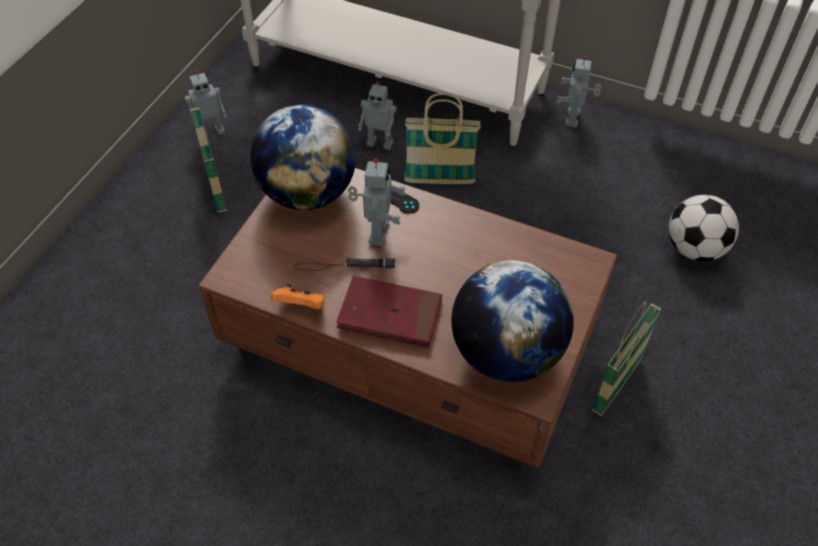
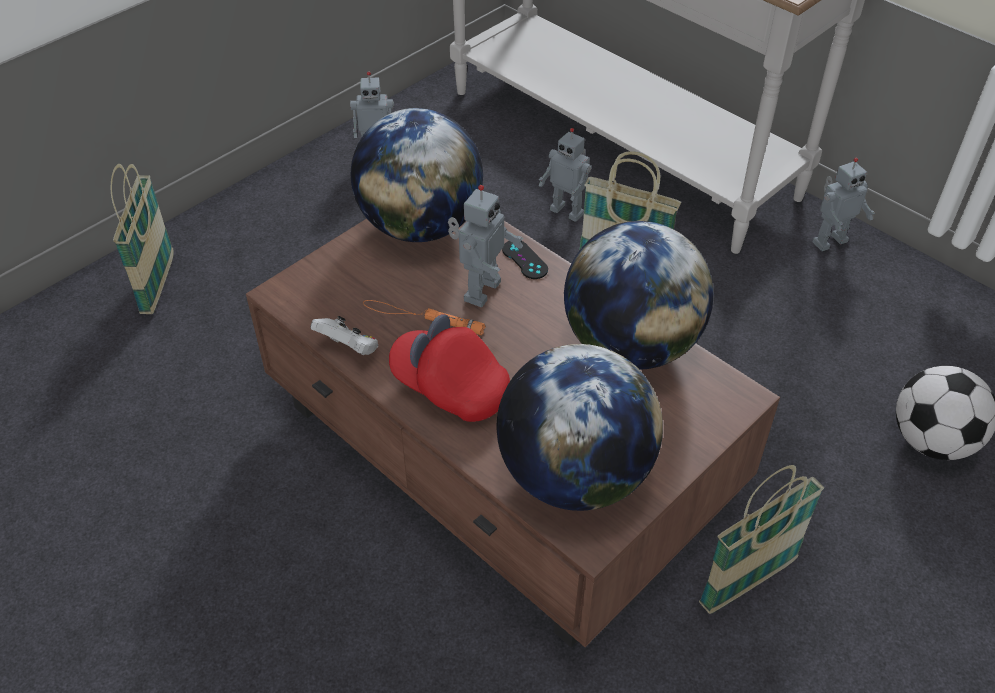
camera: 20 degrees right, 5 degrees down
basket [190,107,227,213] -> basket moved to [111,164,174,314]
orange game controller [271,284,324,309] -> white game controller [310,316,378,355]
black flashlight [294,258,395,271] -> orange flashlight [363,300,486,335]
red book [337,276,442,348] -> red cap [389,314,510,422]
toy robot [557,56,602,127] -> toy robot turned 150 degrees counterclockwise [813,158,875,251]
none -> globe [564,221,713,370]

